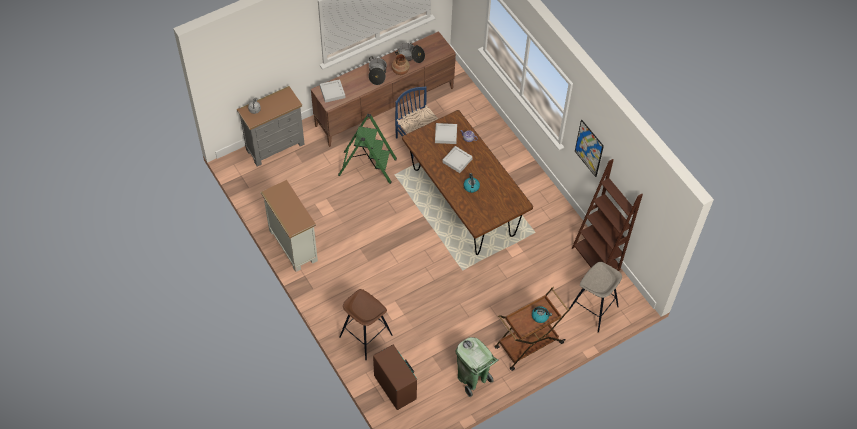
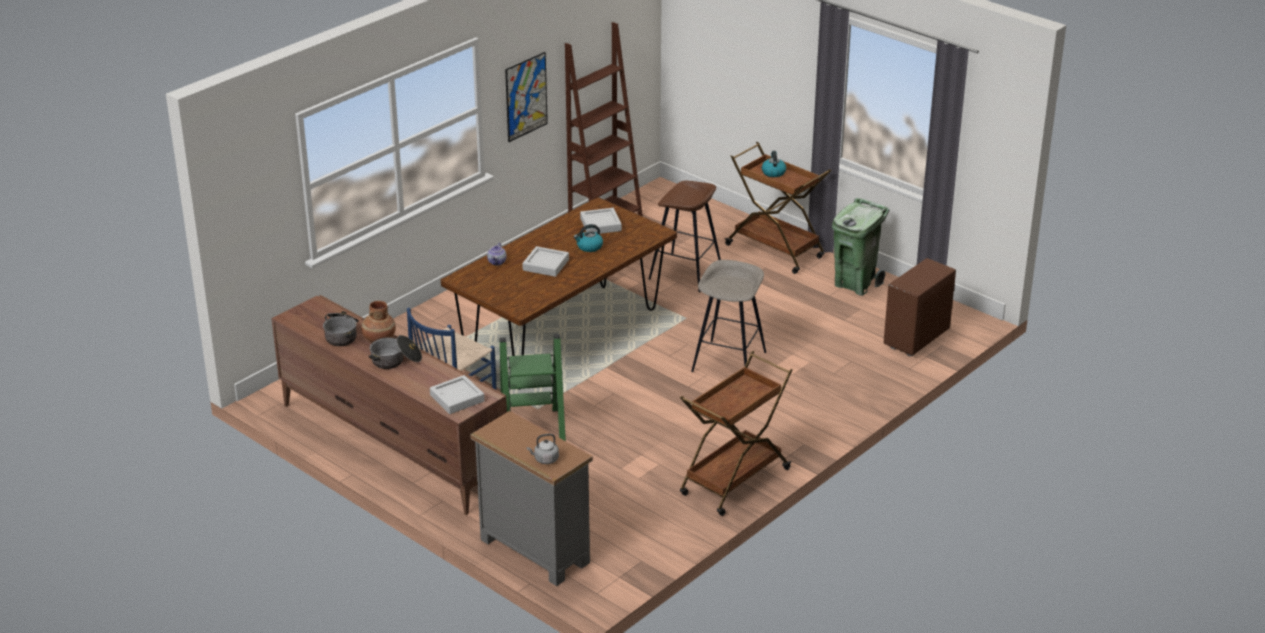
camera: 105 degrees left, 25 degrees down
white dresser [261,180,318,272] -> brown cart [680,351,793,516]
brown stool [339,289,393,360] -> brown stool moved to [649,181,721,292]
grey tray [435,123,457,144] -> grey tray moved to [580,208,622,234]
grey stool [568,262,622,333] -> grey stool moved to [691,260,766,372]

